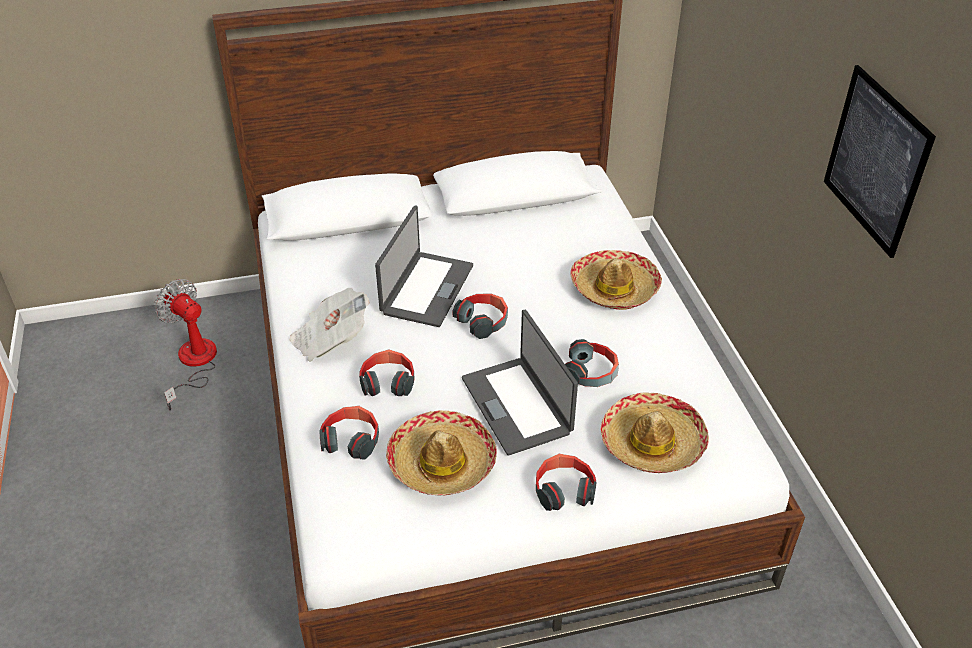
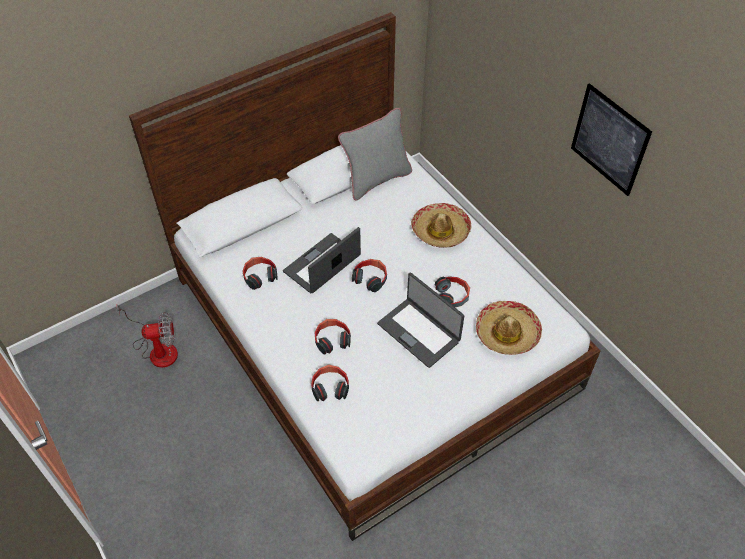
camera: 20 degrees left, 10 degrees up
fan [154,279,217,411] -> fan turned 150 degrees clockwise [117,305,178,368]
newspaper [290,288,370,362] -> none
laptop [375,205,473,327] -> laptop turned 135 degrees counterclockwise [283,227,361,293]
hat [386,410,497,495] -> none
headphones [536,454,596,511] -> headphones moved to [242,257,278,290]
none -> grey pillow [338,108,412,200]

